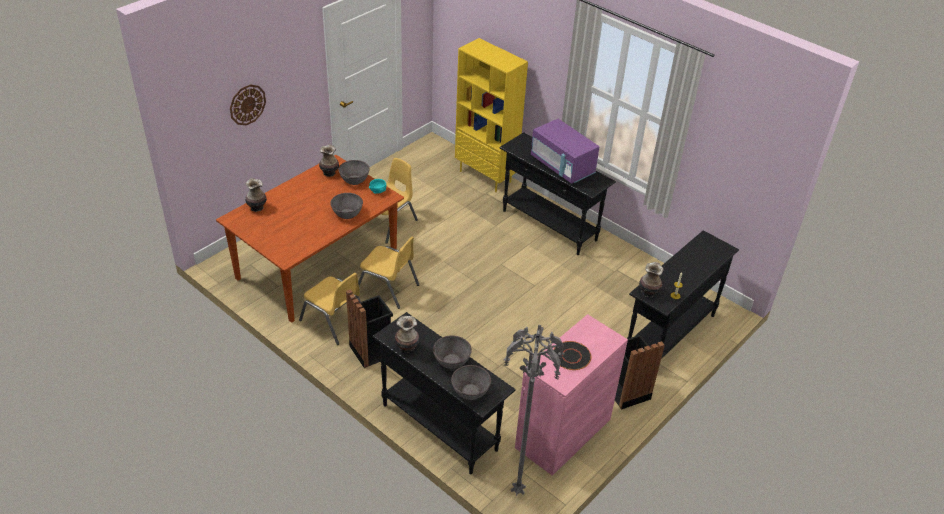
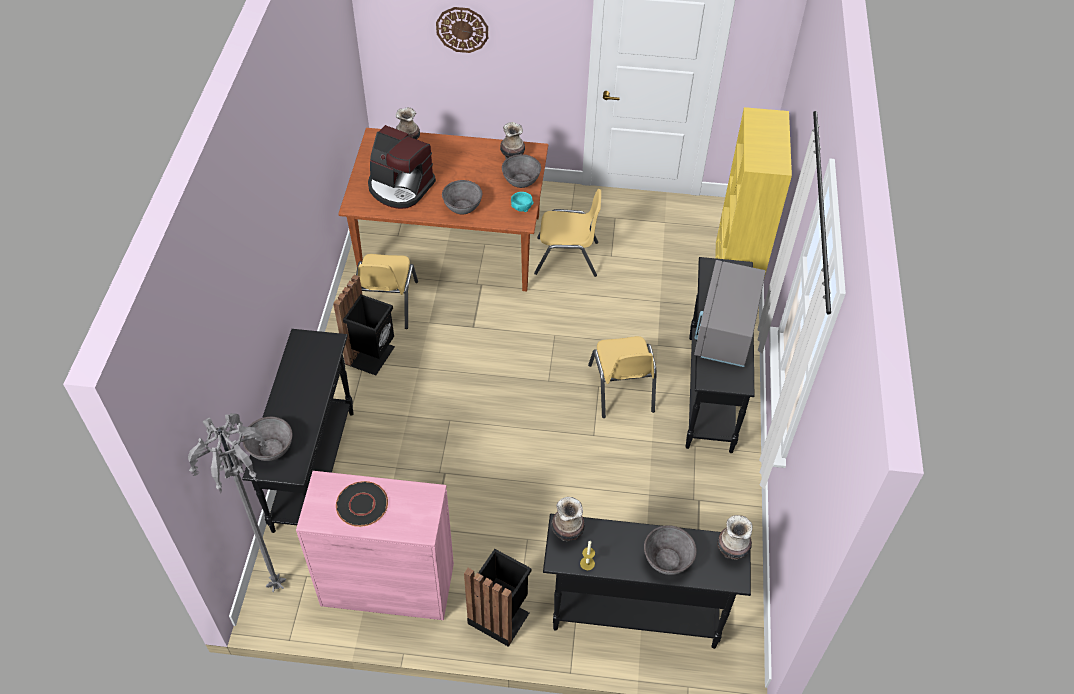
camera: 55 degrees right, 10 degrees up
yellow chair [358,237,419,309] -> yellow chair moved to [588,336,657,418]
vase [395,316,419,353] -> vase moved to [718,515,753,560]
grey bowl [433,335,472,369] -> grey bowl moved to [644,525,697,575]
purple microwave [531,119,599,184] -> grey microwave [694,260,766,367]
none -> coffee machine [368,125,436,209]

